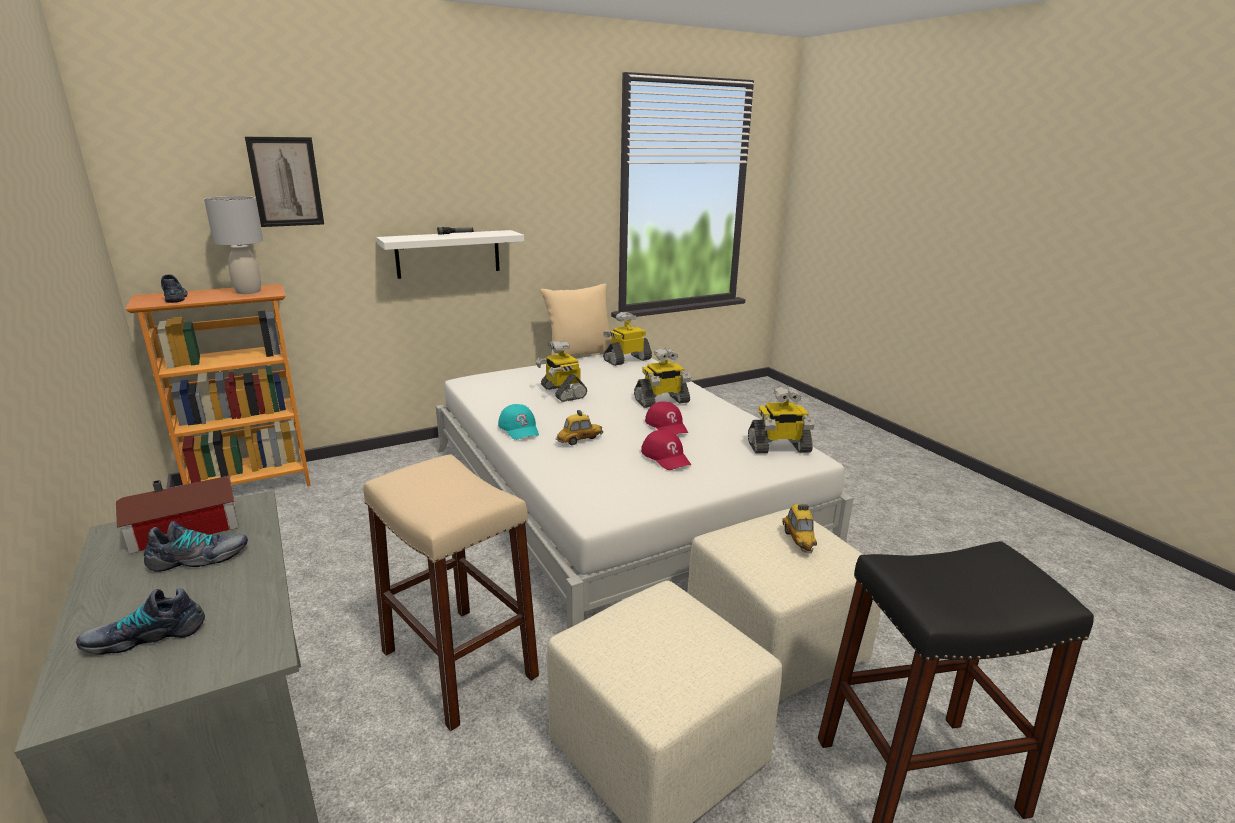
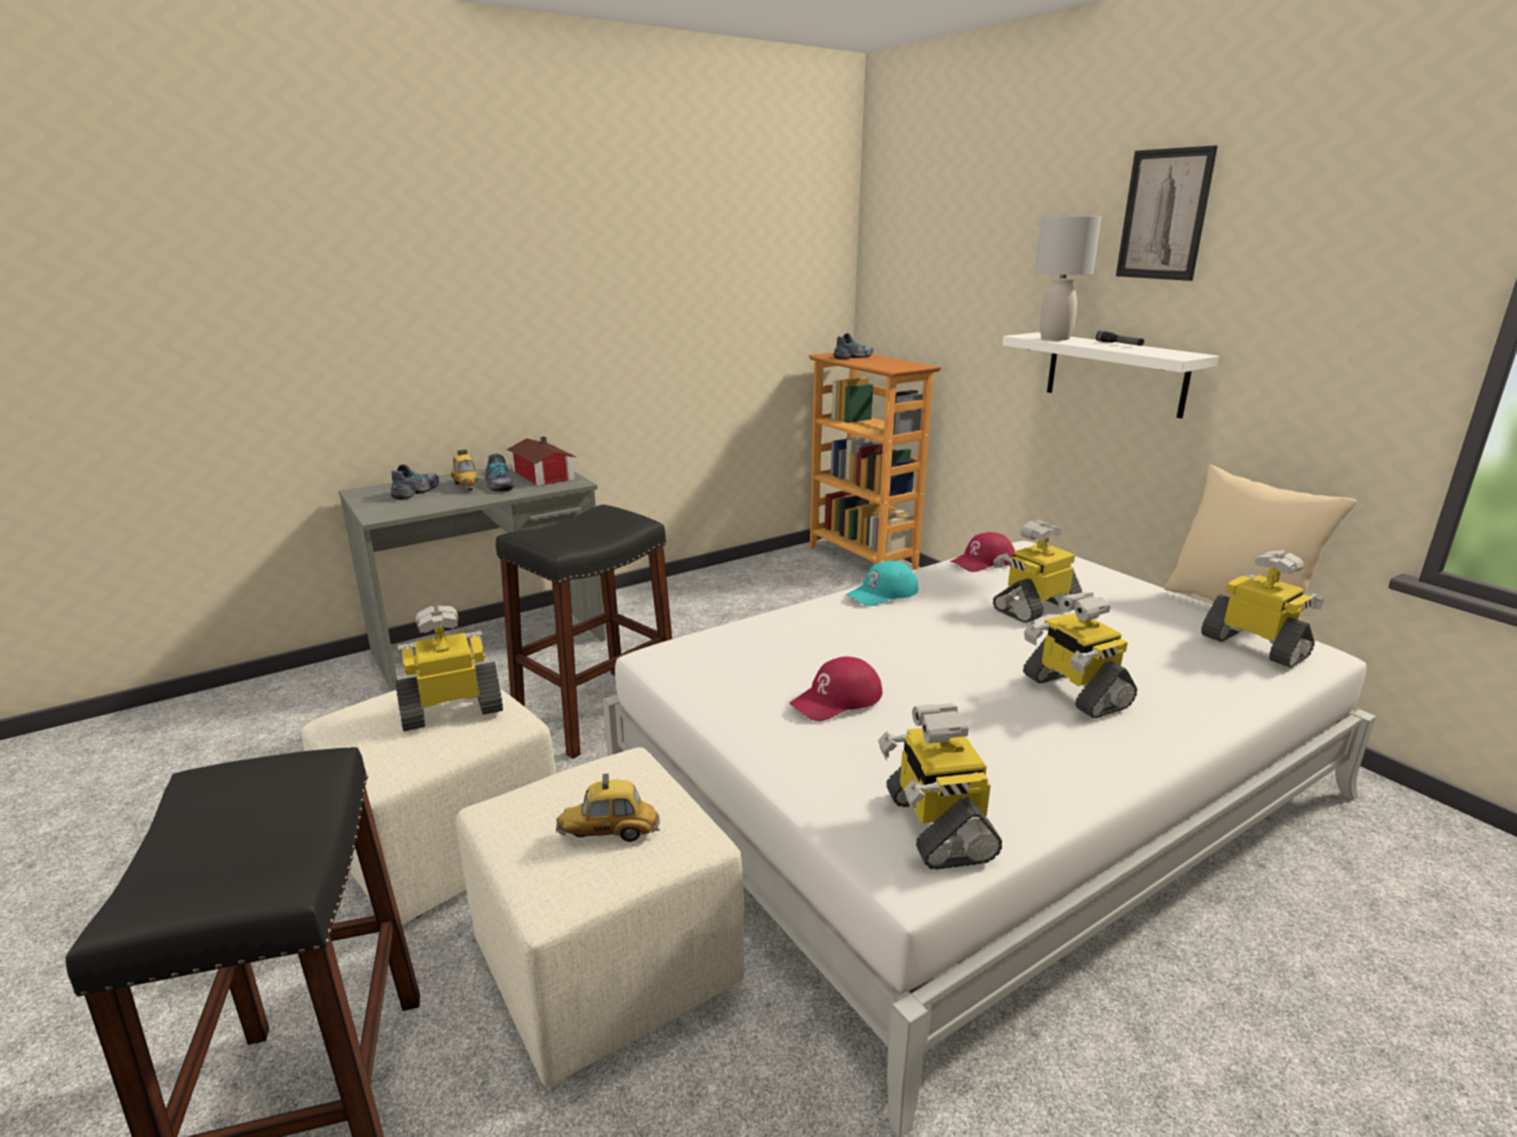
camera: 85 degrees right, 0 degrees up
shoe [76,588,205,655] -> shoe turned 45 degrees clockwise [391,464,439,500]
grey table lamp [204,196,263,294] -> grey table lamp moved to [1035,216,1102,340]
picture [245,137,324,227] -> picture moved to [1116,145,1218,281]
beige stool [363,454,539,731] -> black stool [496,505,672,759]
toy car [556,410,603,445] -> toy car moved to [451,449,479,491]
red cap [645,401,688,435] -> red cap moved to [950,532,1015,572]
none -> toy robot [395,605,503,732]

